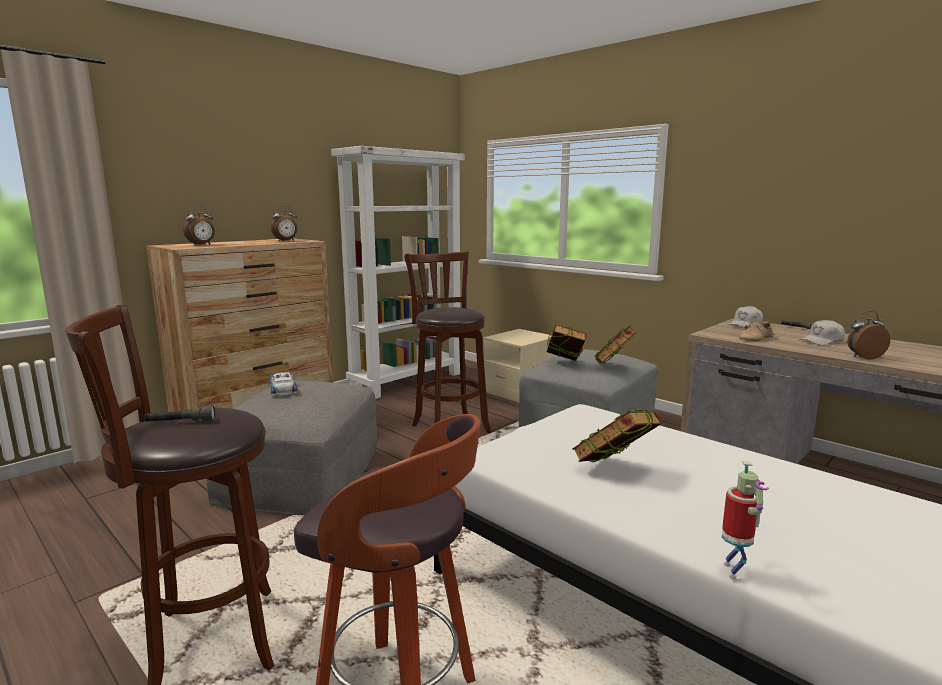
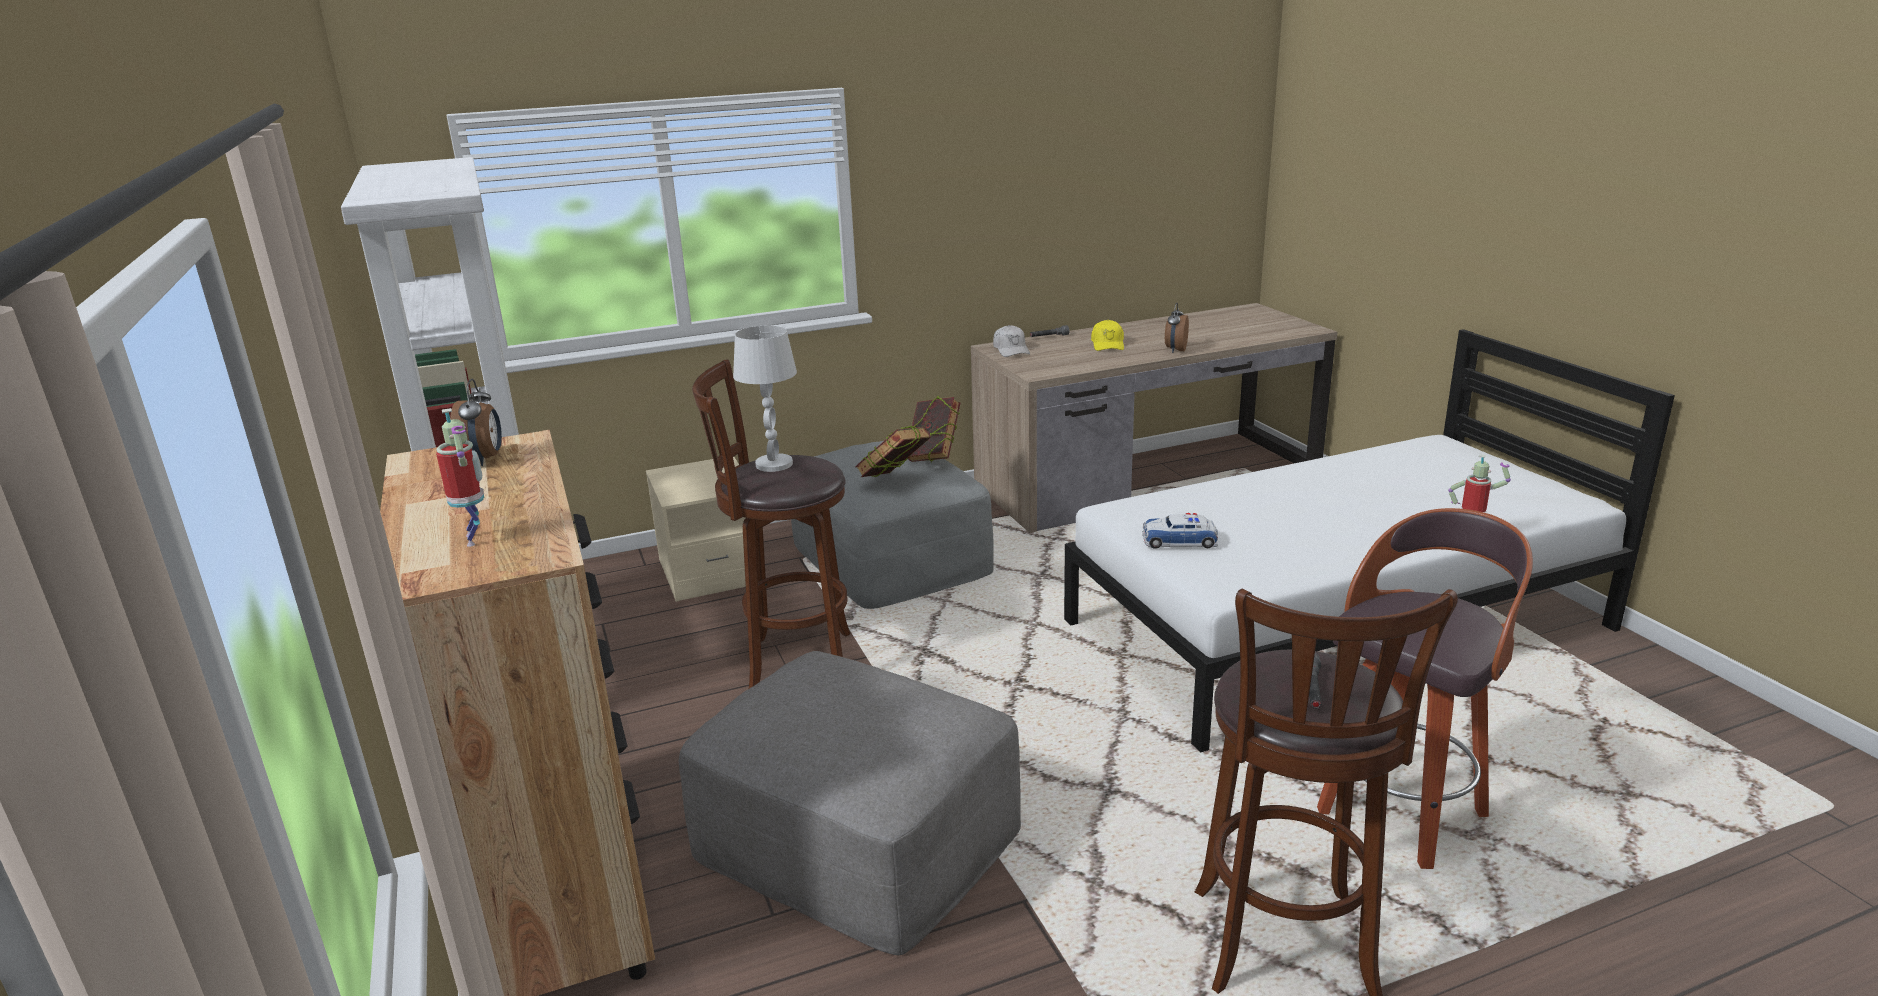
camera: 65 degrees left, 10 degrees up
alarm clock [183,206,215,245] -> toy robot [436,408,484,547]
toy car [269,372,297,397] -> toy car moved to [1142,513,1218,549]
book [572,408,662,462] -> none
beige shoe [739,321,774,342] -> none
white cap [800,319,845,345] -> yellow cap [1091,320,1124,351]
none -> white table lamp [733,326,797,472]

